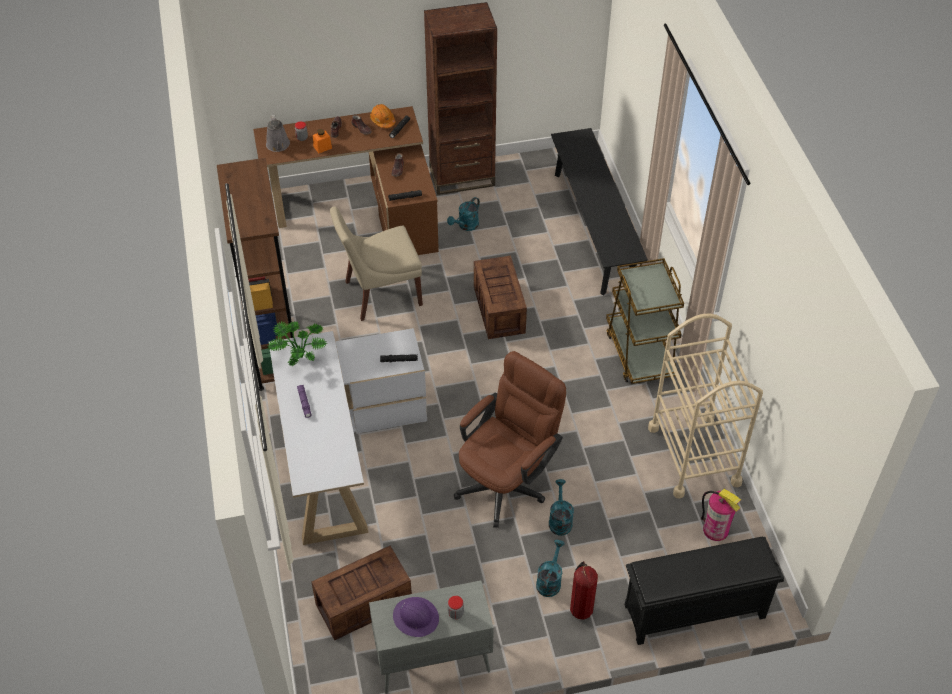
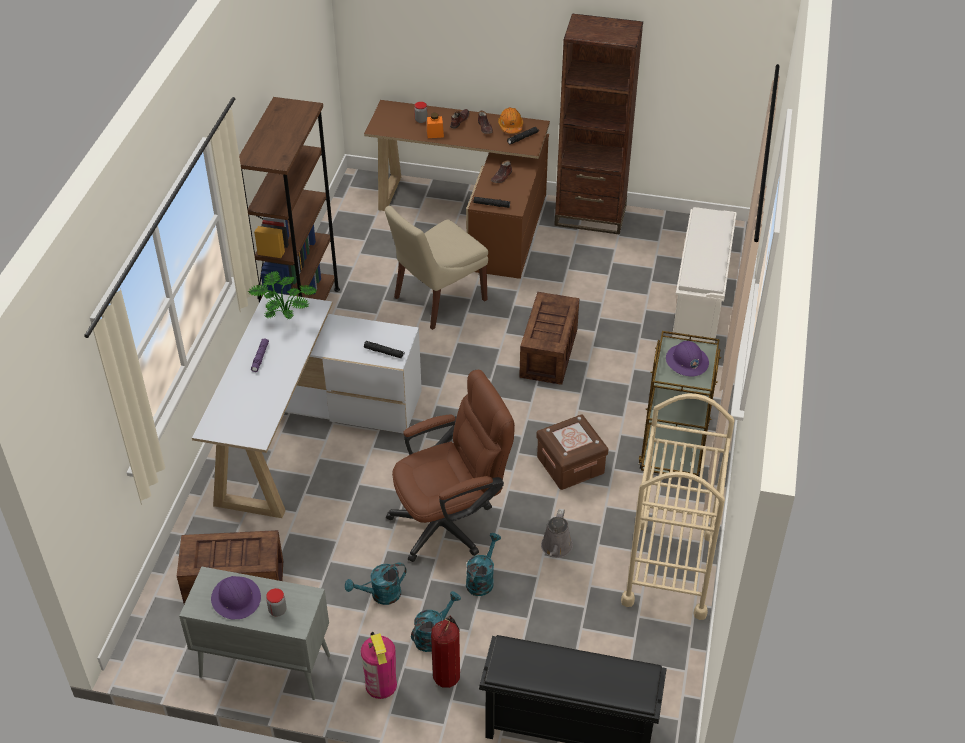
camera: 25 degrees right, 5 degrees down
grey watering can [266,115,290,152] -> grey watering can moved to [541,509,573,558]
beige chair [330,206,423,321] -> beige chair turned 45 degrees counterclockwise [385,206,488,330]
turquoise watering can [447,197,480,231] -> turquoise watering can moved to [345,563,407,605]
black bench [551,128,648,296] -> white shoe rack [672,207,737,343]
fire extinguisher [701,489,741,541] -> fire extinguisher moved to [360,632,397,699]
none -> brown storage box [536,414,609,490]
none -> purple hard hat [666,341,709,376]

